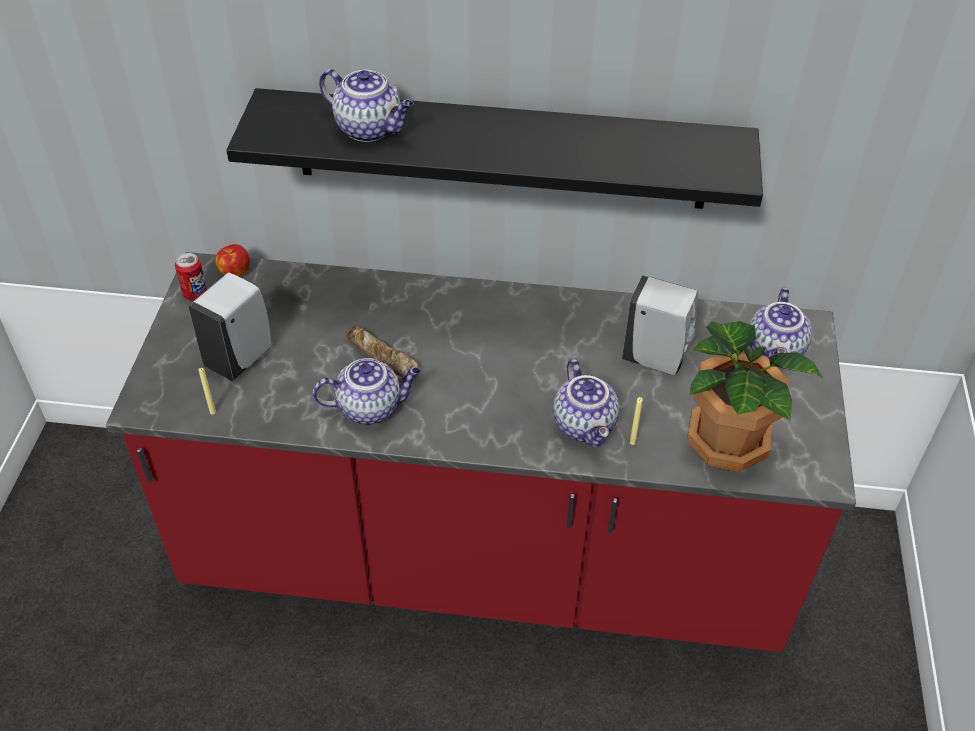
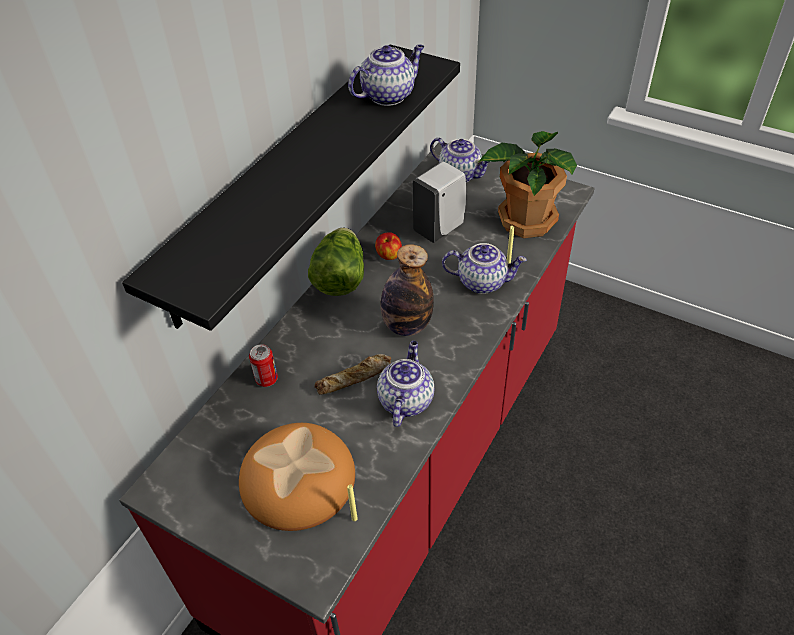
camera: 65 degrees left, 0 degrees up
can [175,253,207,301] -> can moved to [249,344,278,387]
white soap dispenser [188,272,271,381] -> bread [239,423,355,531]
apple [215,244,250,277] -> apple moved to [375,232,402,260]
teapot [319,69,414,142] -> teapot moved to [348,45,424,106]
none -> lettuce [308,227,364,296]
none -> bottle [381,244,434,336]

